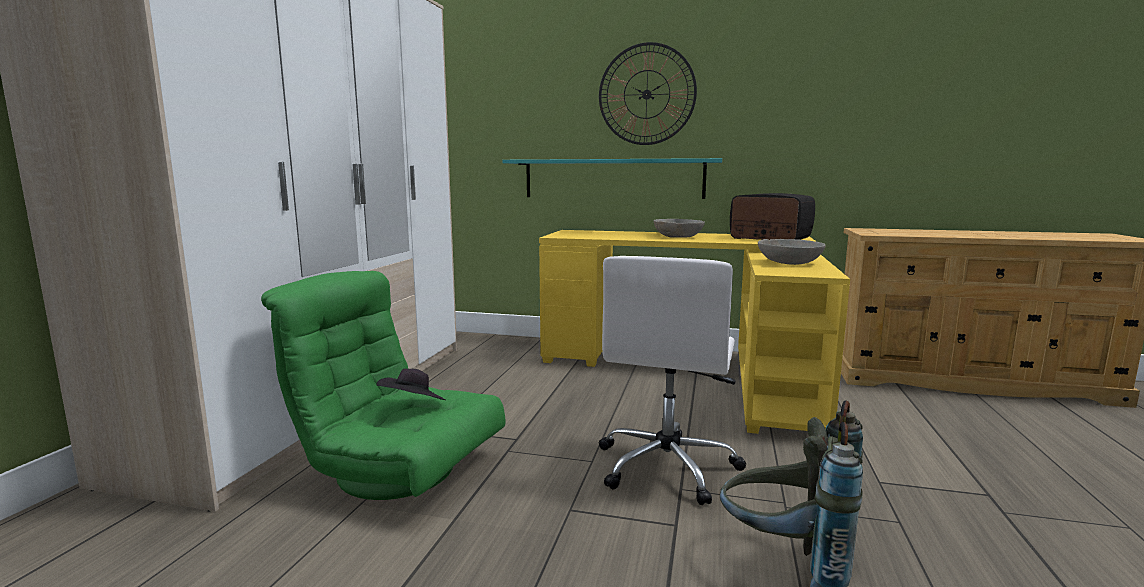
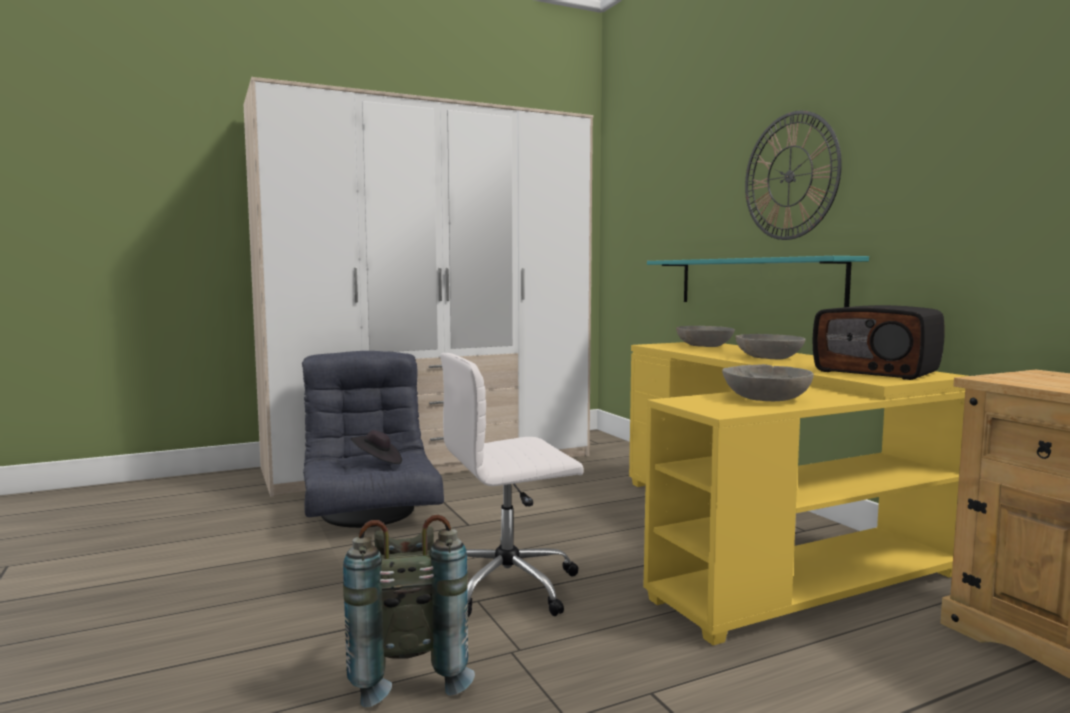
camera: 50 degrees right, 5 degrees down
green armchair [261,271,506,500] -> grey armchair [302,351,444,528]
radio [730,193,815,240] -> radio turned 135 degrees clockwise [813,305,945,380]
none -> grey bowl [676,326,735,347]

